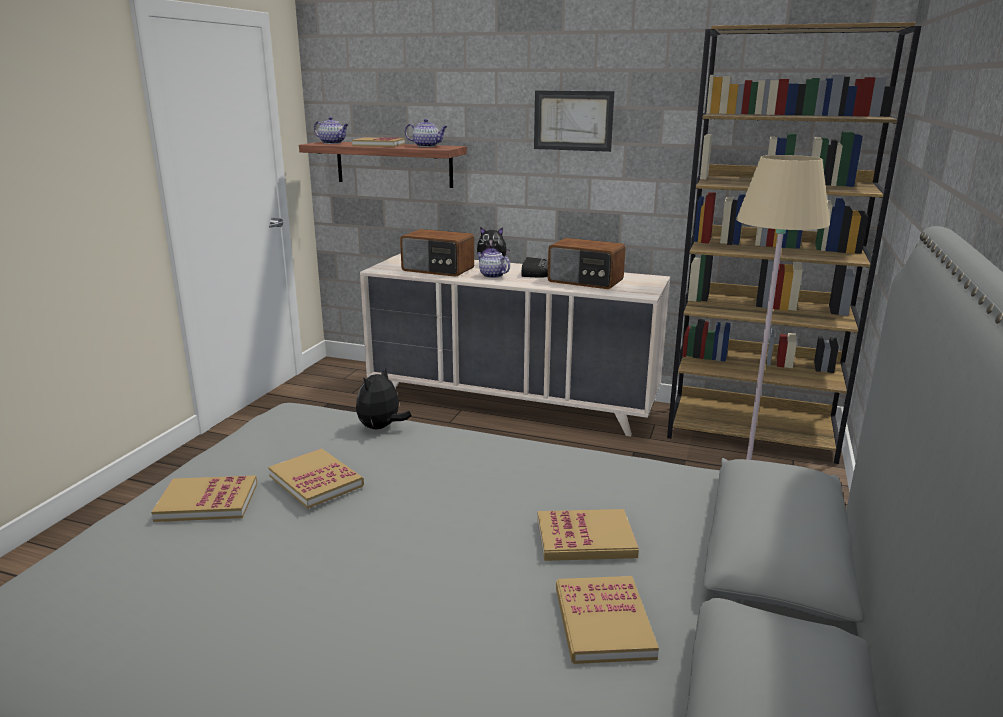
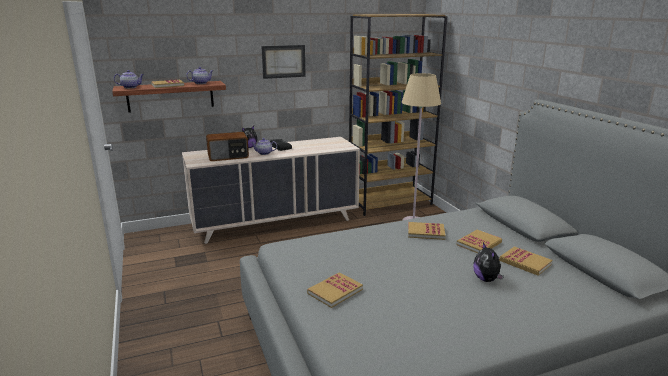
camera: 40 degrees left, 0 degrees up
book [268,448,364,508] -> book moved to [408,222,446,240]
plush toy [356,366,412,429] -> plush toy moved to [473,242,504,282]
radio [548,238,626,289] -> none

